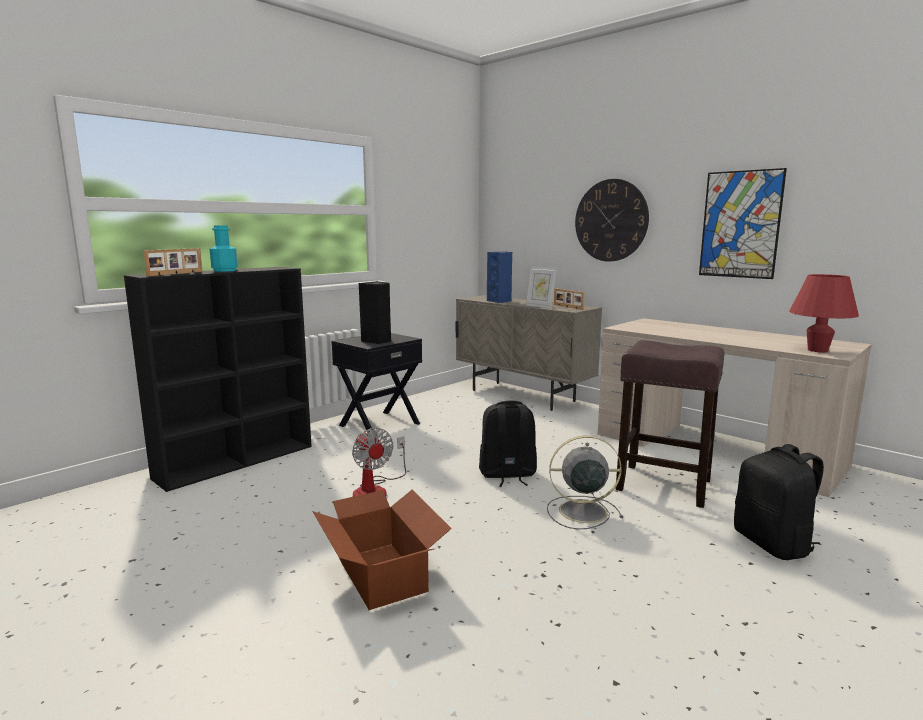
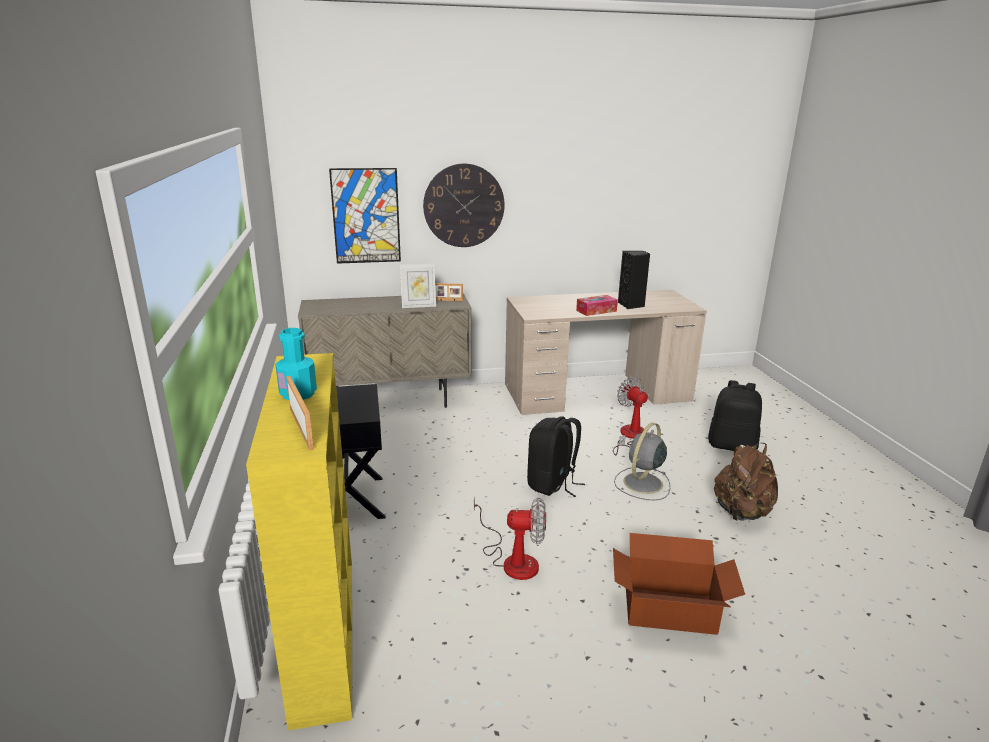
camera: 55 degrees left, 10 degrees up
black bookcase [124,267,312,492] -> yellow bookcase [246,353,352,730]
black speaker [359,281,391,344] -> black speaker moved to [618,251,650,309]
blue speaker [487,252,512,303] -> none
brown stool [615,340,724,508] -> fan [613,377,648,455]
picture [699,168,787,279] -> picture moved to [329,168,401,264]
red table lamp [789,274,859,353] -> none
none -> tissue box [576,295,618,316]
none -> brown backpack [714,443,778,521]

